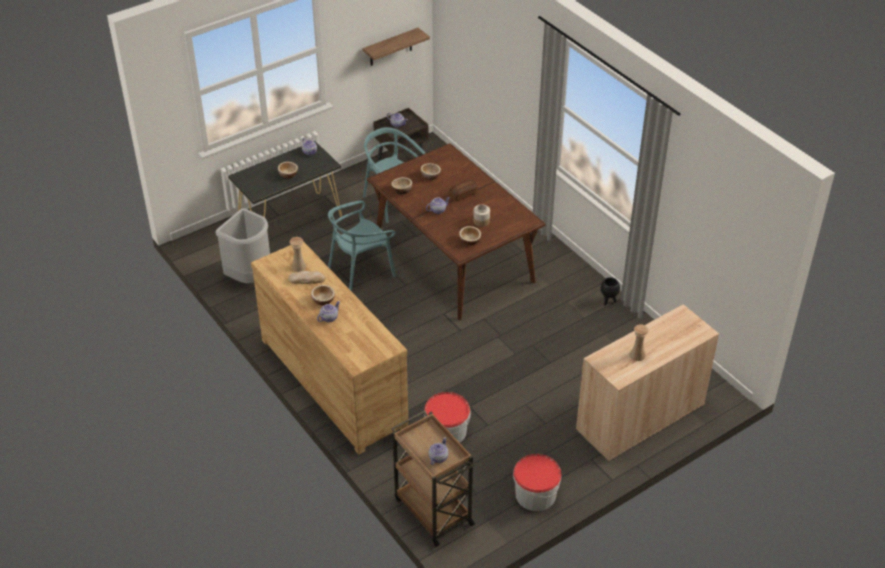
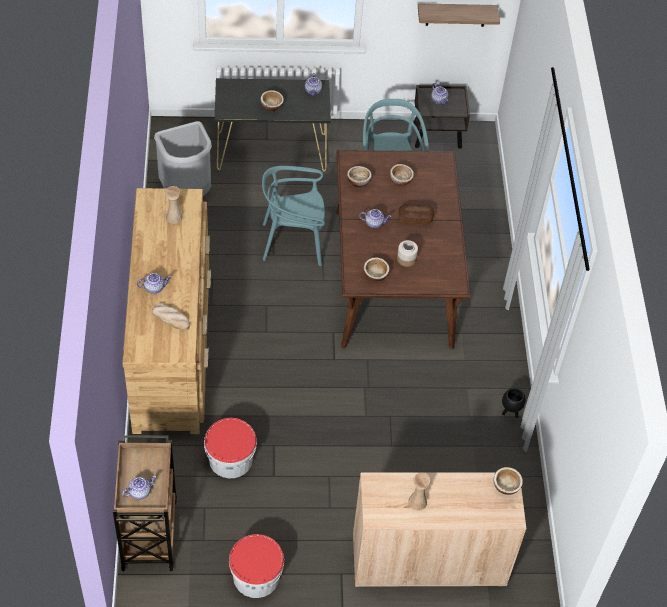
camera: 30 degrees right, 10 degrees up
bread [288,271,326,284] -> bread moved to [152,303,190,330]
bowl [311,285,335,306] -> bowl moved to [493,467,523,495]

